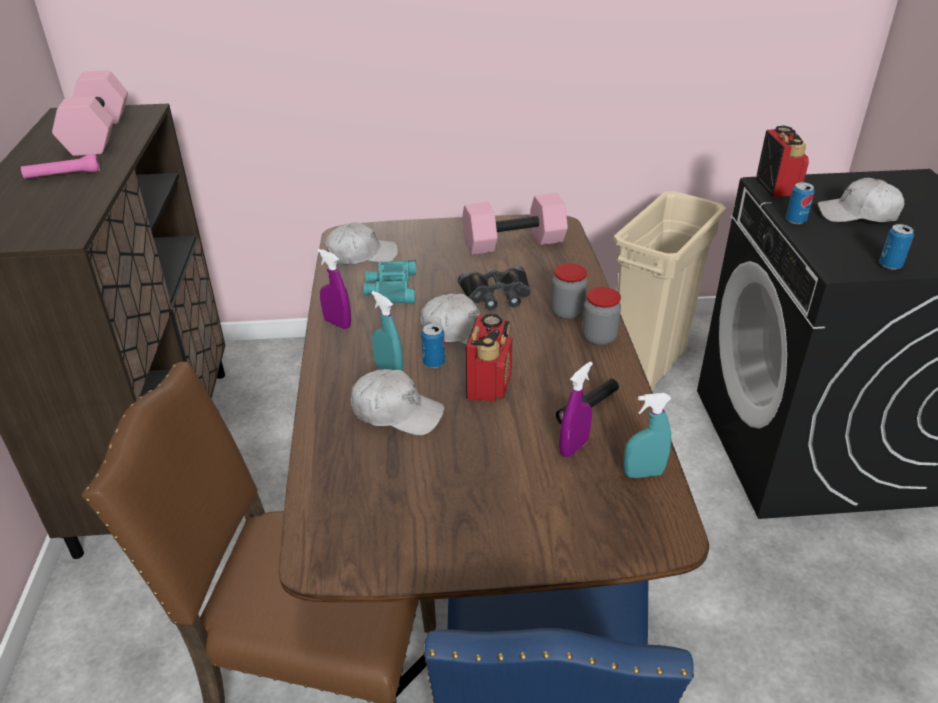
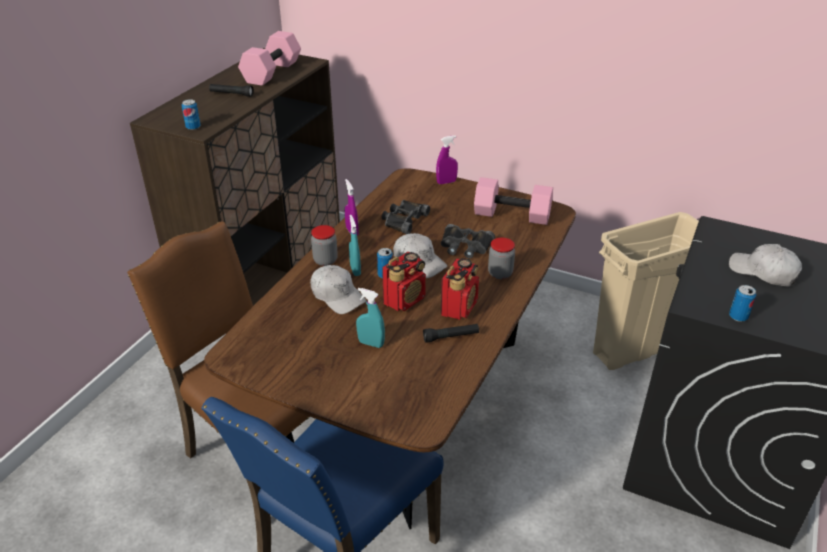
camera: 30 degrees right, 0 degrees up
pink flashlight [21,154,100,179] -> black flashlight [209,84,254,97]
white cap [325,222,398,265] -> none
turquoise binoculars [363,259,416,304] -> black binoculars [382,200,430,234]
purple spray bottle [559,361,593,457] -> purple spray bottle moved to [436,135,458,184]
jar [582,287,621,346] -> jar moved to [311,225,338,266]
turquoise spray bottle [623,393,671,478] -> turquoise spray bottle moved to [356,288,385,348]
radio [756,125,809,198] -> radio moved to [441,258,479,320]
can [786,182,815,224] -> can moved to [181,99,201,130]

